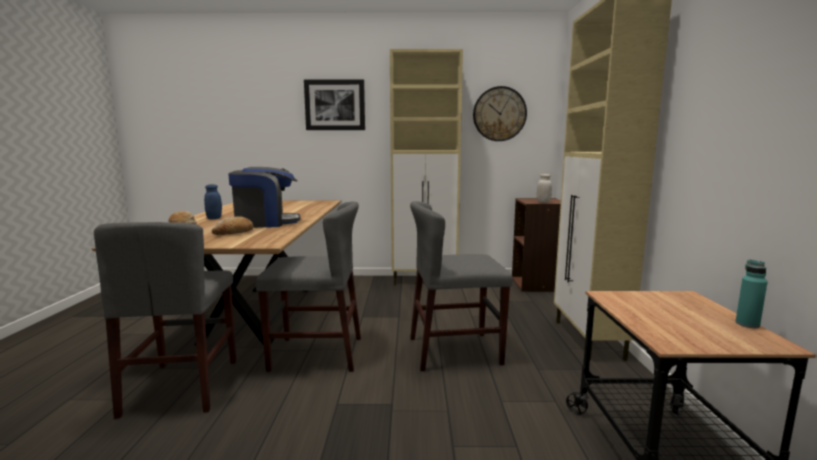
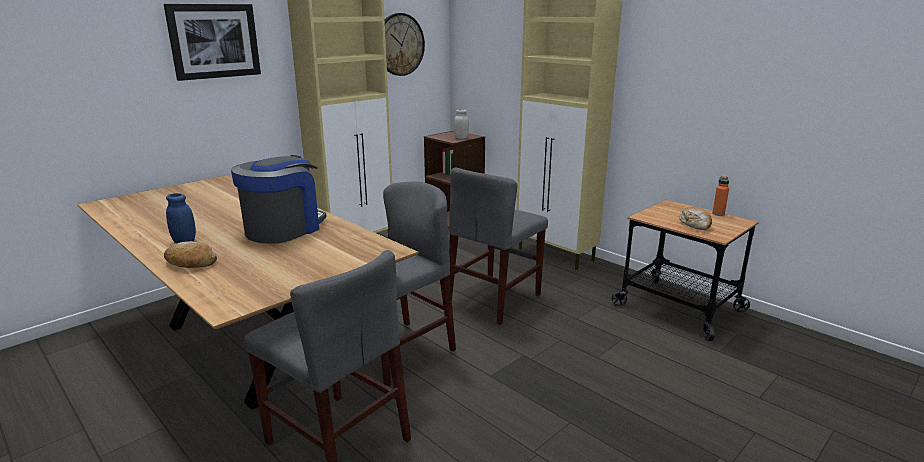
camera: 45 degrees left, 10 degrees up
bread [212,216,253,235] -> bread moved to [679,207,712,230]
turquoise bottle [735,260,768,328] -> orange bottle [712,176,729,216]

